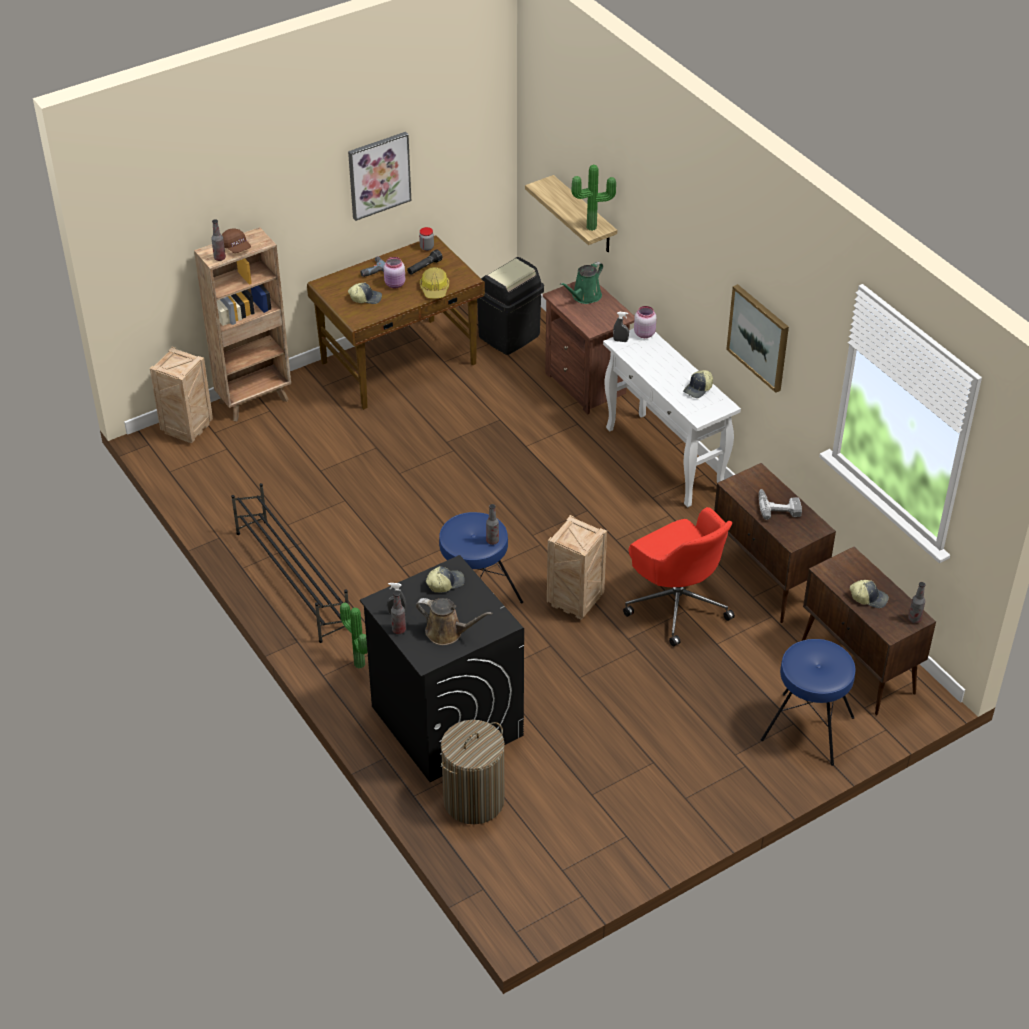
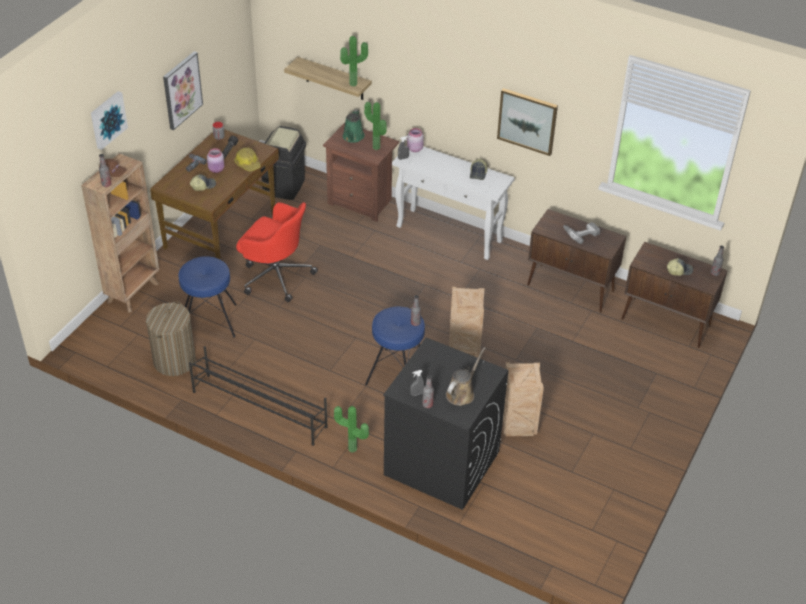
camera: 30 degrees left, 0 degrees up
crate [150,347,213,443] -> crate moved to [503,362,544,436]
brown watering can [416,598,492,645] -> brown watering can turned 45 degrees counterclockwise [446,347,486,406]
cap [426,566,465,593] -> none
laundry basket [441,720,505,824] -> laundry basket moved to [146,301,196,376]
red office chair [623,507,735,646] -> red office chair moved to [236,202,318,302]
blue stool [761,639,856,766] -> blue stool moved to [179,256,237,338]
none -> picture [91,91,128,150]
none -> potted plant [364,102,386,150]

